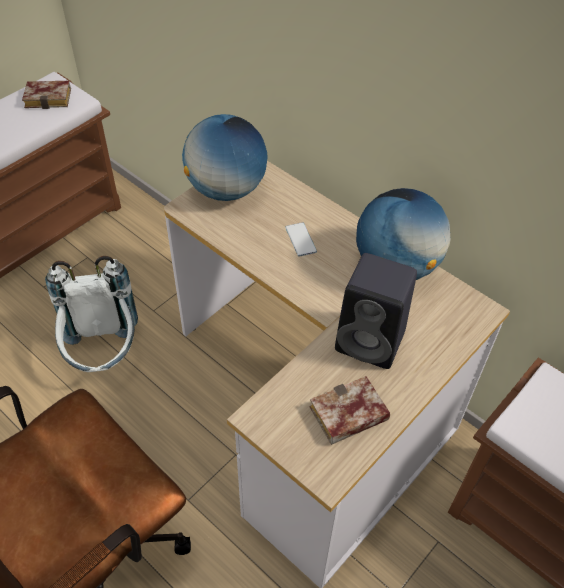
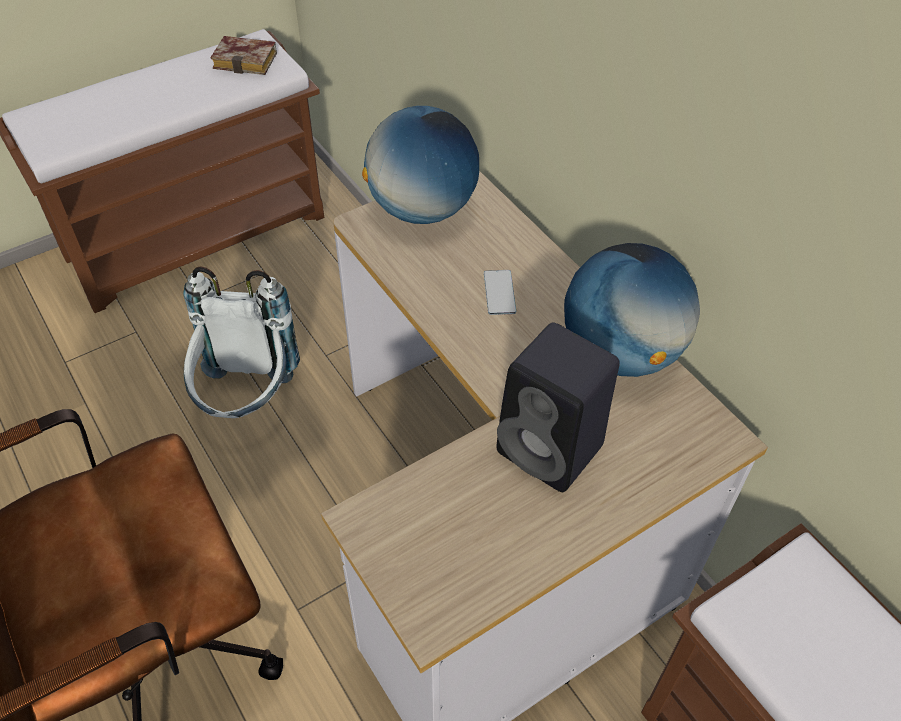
camera: 15 degrees right, 0 degrees up
book [310,376,390,445] -> none

